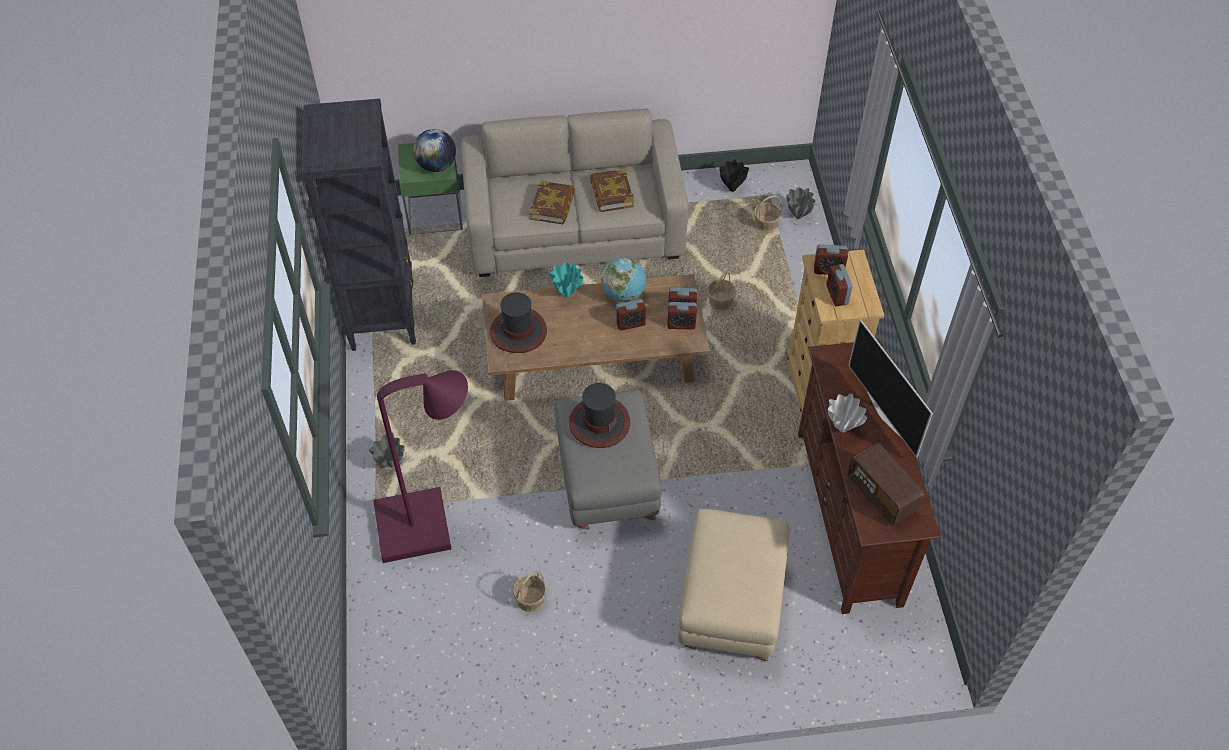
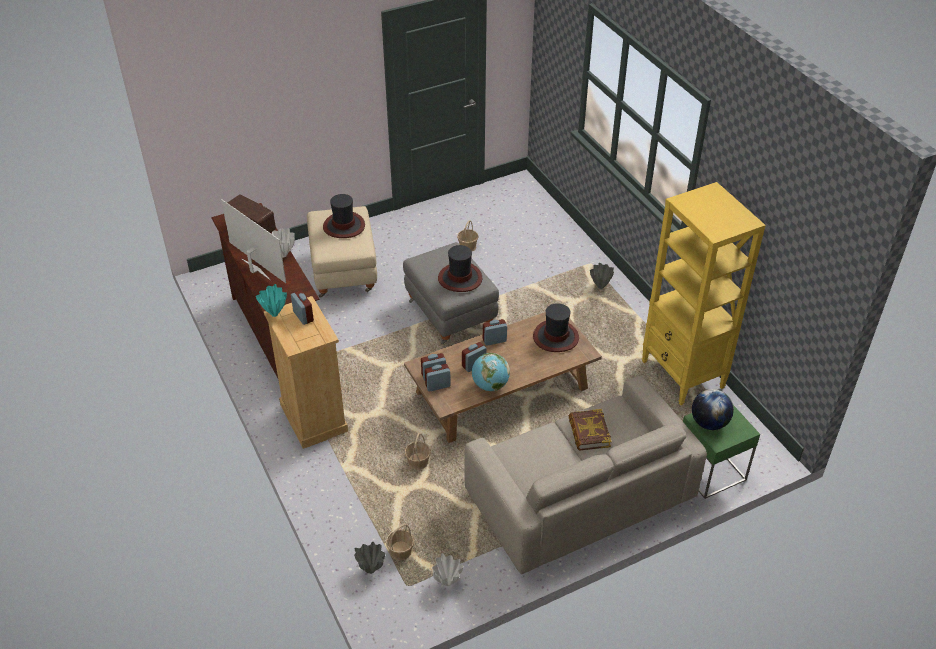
camera: 160 degrees right, 10 degrees down
black bookcase [302,99,416,351] -> yellow bookcase [642,182,766,405]
purple floor lamp [373,370,468,563] -> none
turquoise vase [550,262,583,297] -> turquoise vase moved to [256,284,287,317]
book [590,169,634,212] -> none
black vase [719,159,749,192] -> white vase [432,553,463,586]
alarm clock [814,244,848,275] -> alarm clock moved to [483,319,507,346]
none -> hat [323,194,365,238]

